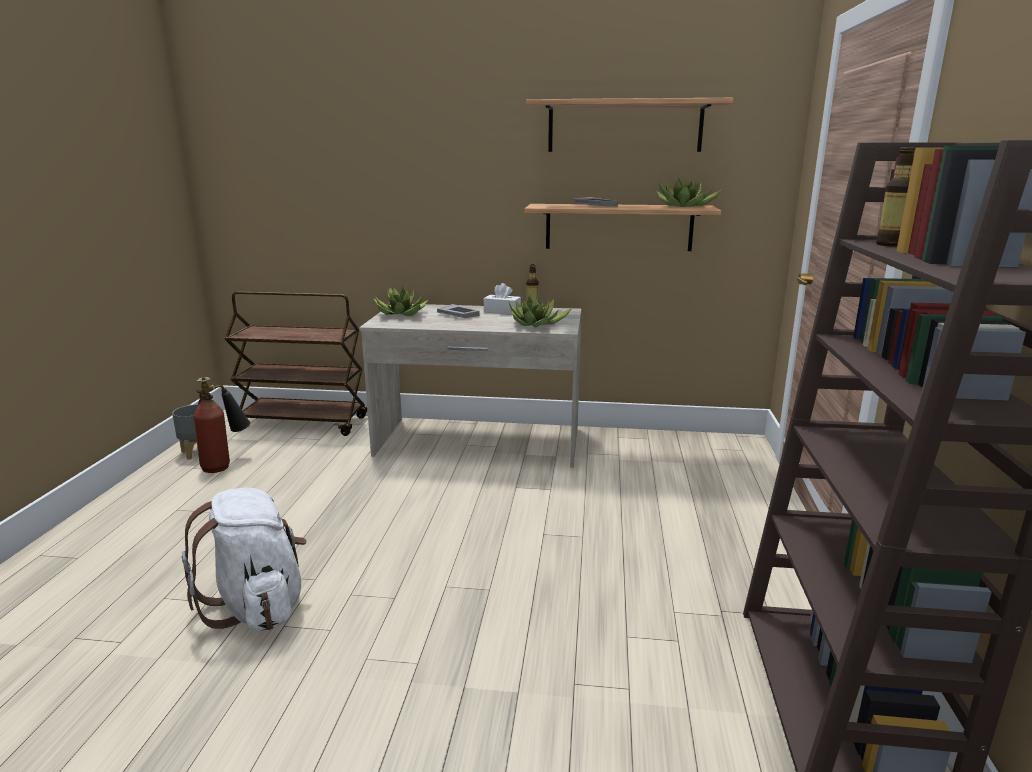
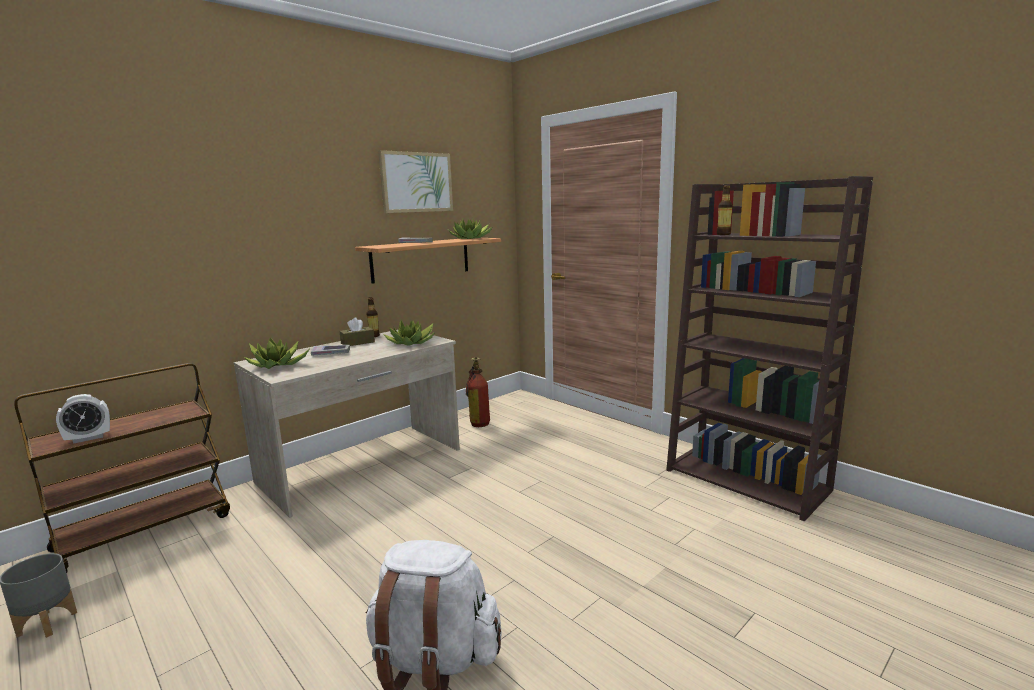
camera: 50 degrees left, 5 degrees down
fire extinguisher [193,377,250,473] -> fire extinguisher moved to [466,357,490,427]
white tissue box [484,283,521,315] -> brown tissue box [340,317,375,346]
shelf [526,98,733,152] -> picture [378,150,453,213]
none -> alarm clock [56,394,110,444]

